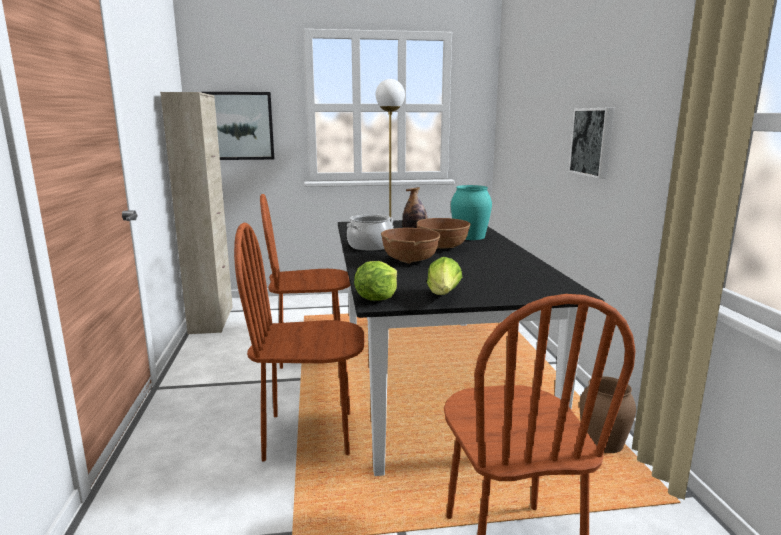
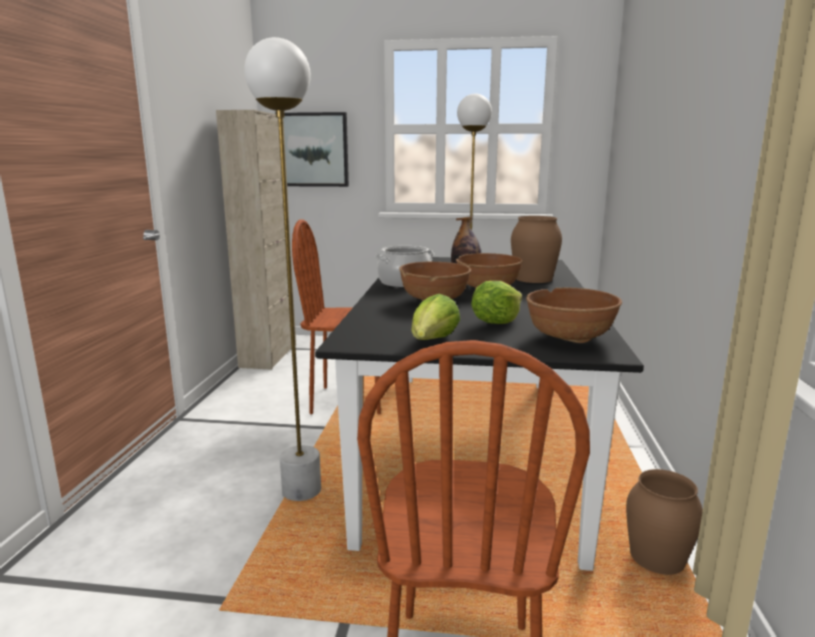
camera: 15 degrees right, 0 degrees up
brown chair [234,223,365,462] -> white floor lamp [245,37,321,501]
lettuce [354,261,397,301] -> lettuce moved to [471,281,522,324]
turquoise vase [451,185,492,240] -> brown vase [511,216,562,283]
picture [568,108,614,179] -> none
none -> brown bowl [526,288,622,343]

